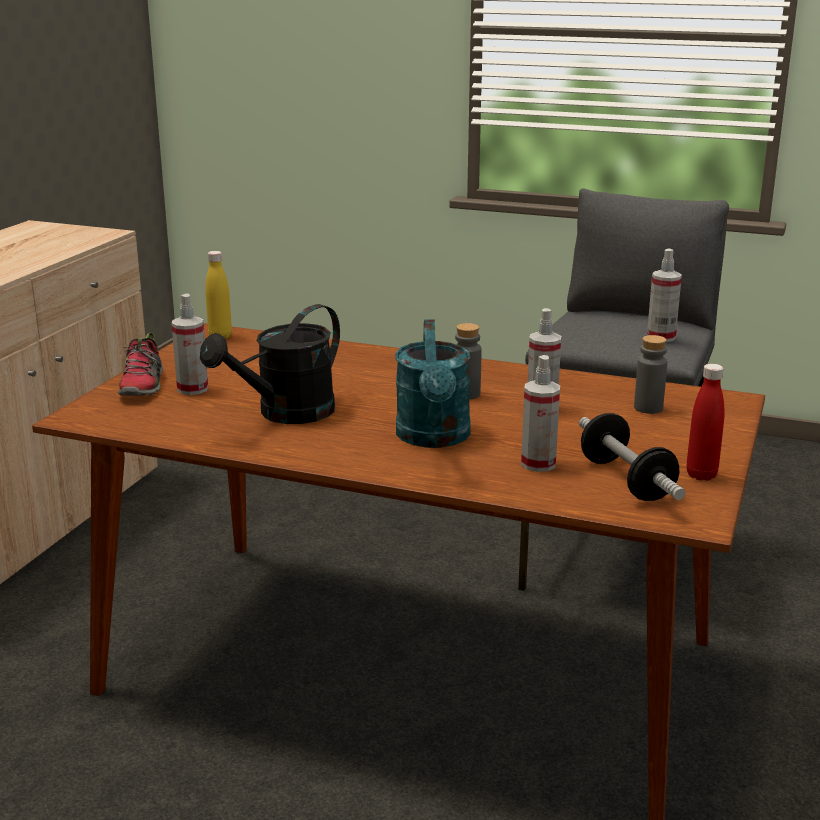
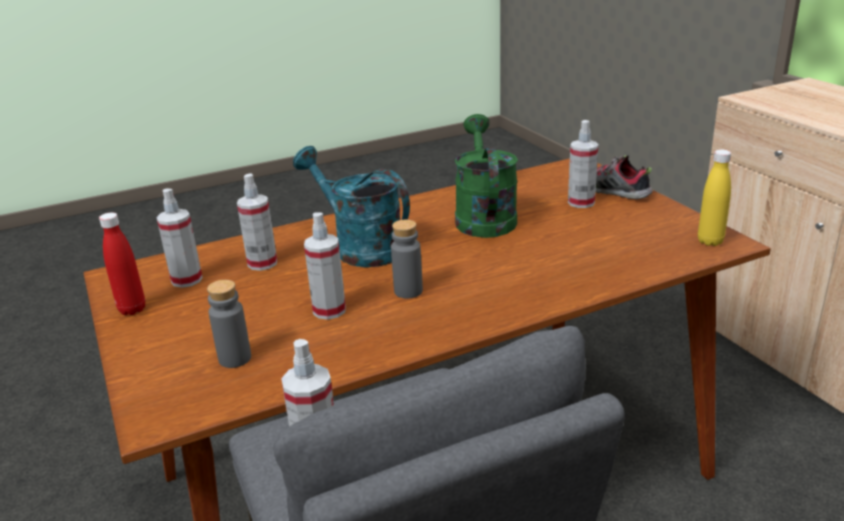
camera: 135 degrees right, 5 degrees up
black watering can [200,304,340,424] -> green watering can [455,114,518,238]
dumbbell [579,413,686,501] -> spray bottle [156,189,203,288]

